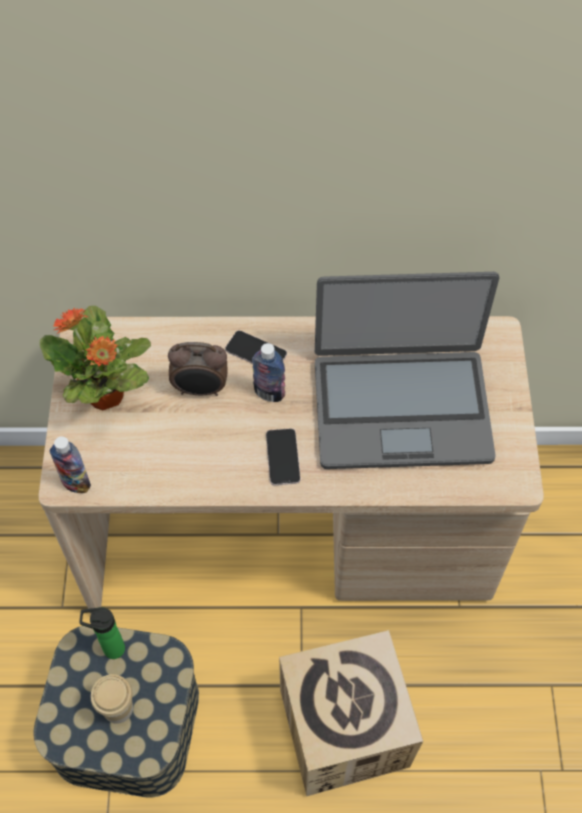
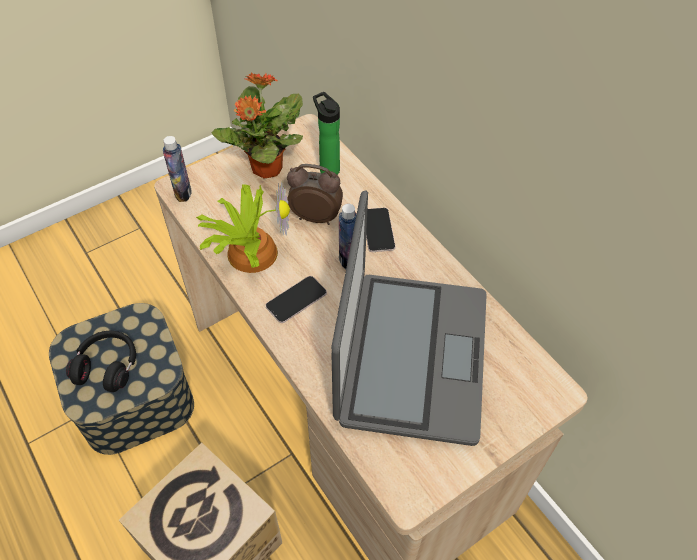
camera: 55 degrees right, 5 degrees down
bottle [80,607,125,659] -> bottle moved to [313,92,340,175]
cup [91,674,133,724] -> black headphones [66,331,136,392]
alarm clock [168,342,228,396] -> alarm clock turned 135 degrees clockwise [287,164,343,225]
laptop [315,272,499,469] -> laptop turned 135 degrees counterclockwise [331,191,487,446]
none -> potted plant [196,182,290,273]

